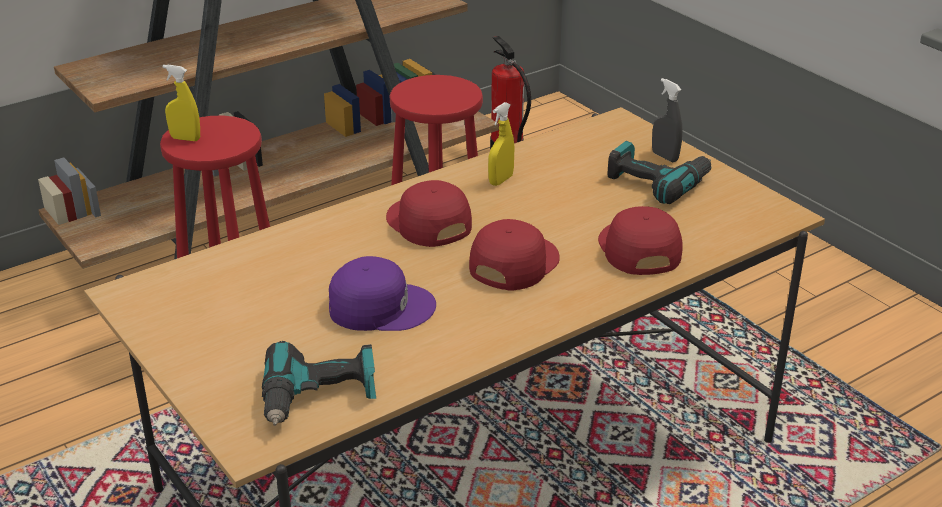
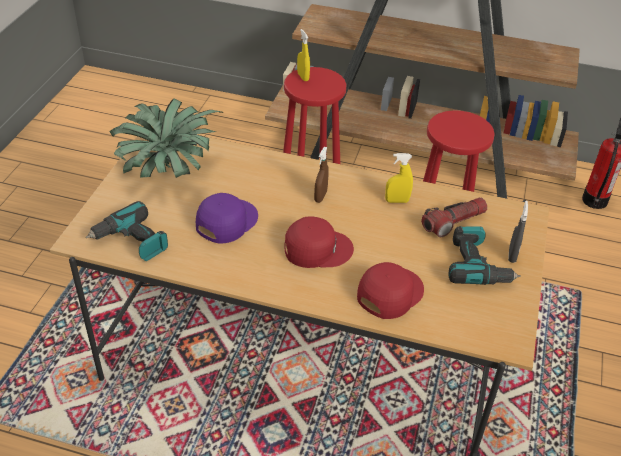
camera: 50 degrees right, 10 degrees up
purple cap [329,256,436,331] -> purple cap turned 105 degrees counterclockwise [196,193,258,244]
red cap [386,180,472,247] -> brown spray bottle [314,147,329,203]
none -> potted plant [109,98,223,178]
none -> flashlight [421,198,487,237]

